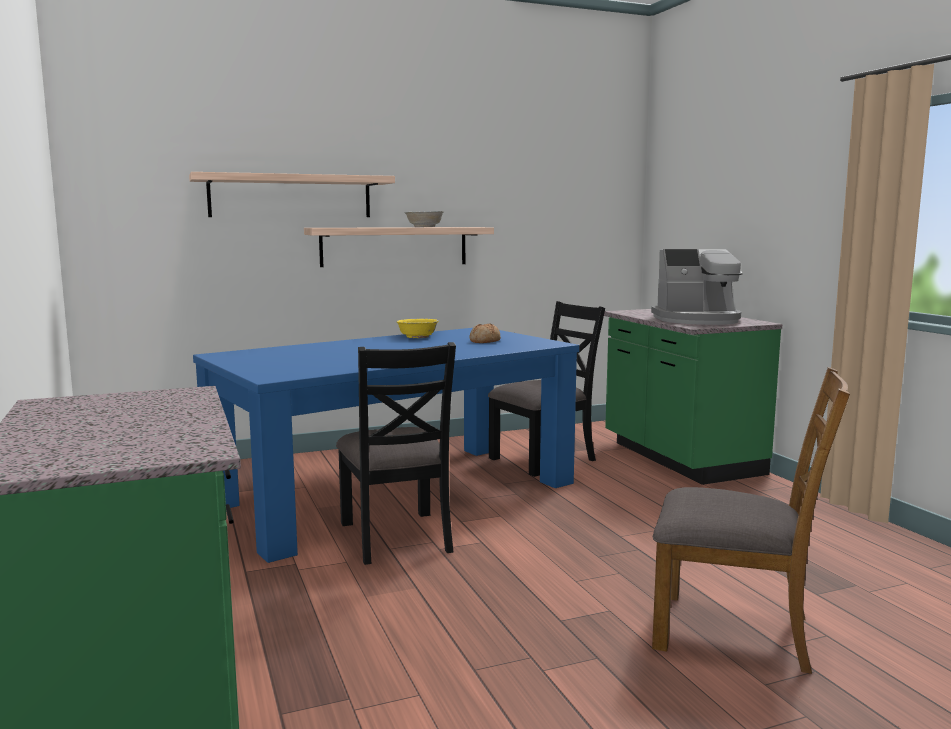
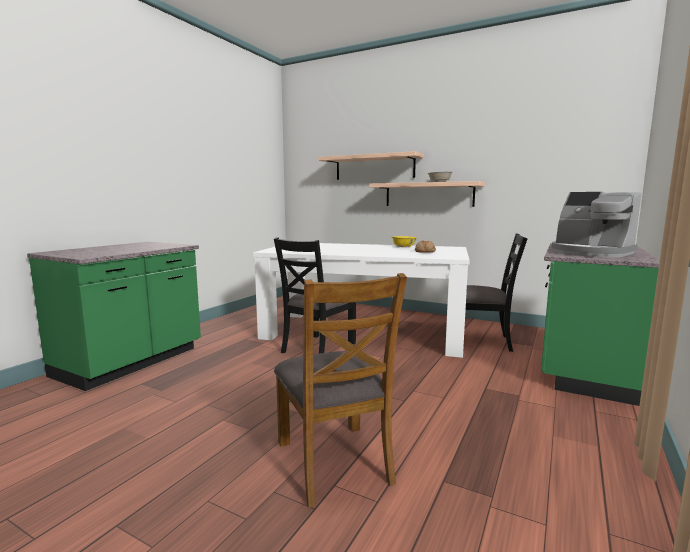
camera: 50 degrees right, 0 degrees up
blue dining table [193,328,579,563] -> white dining table [253,243,470,358]

